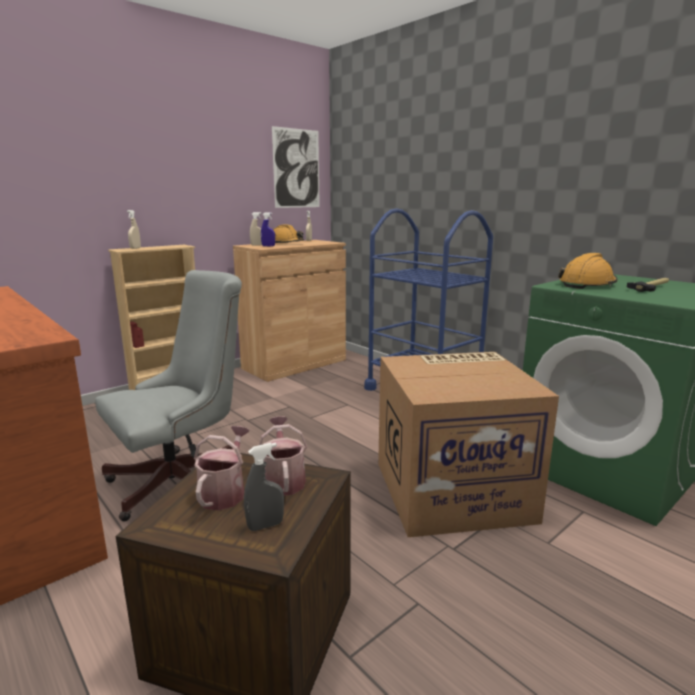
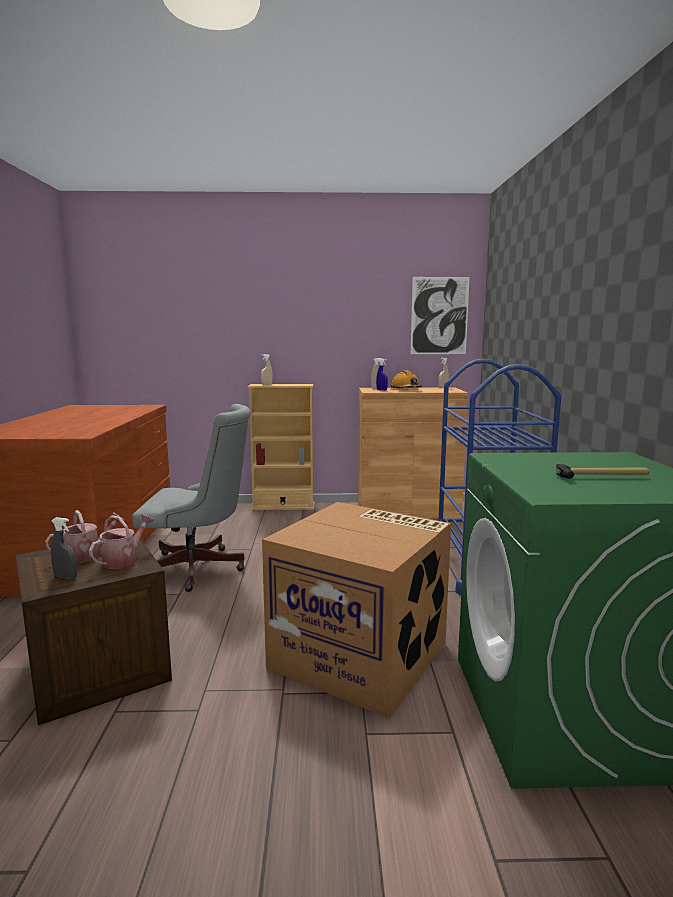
camera: 40 degrees right, 5 degrees down
orange hard hat [558,253,617,289] -> none

